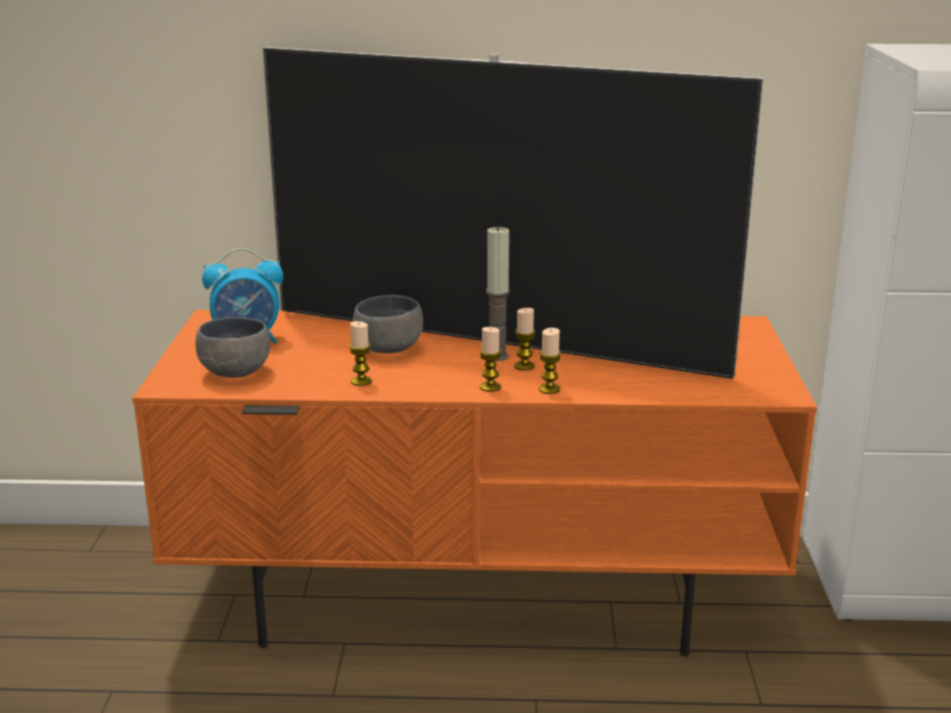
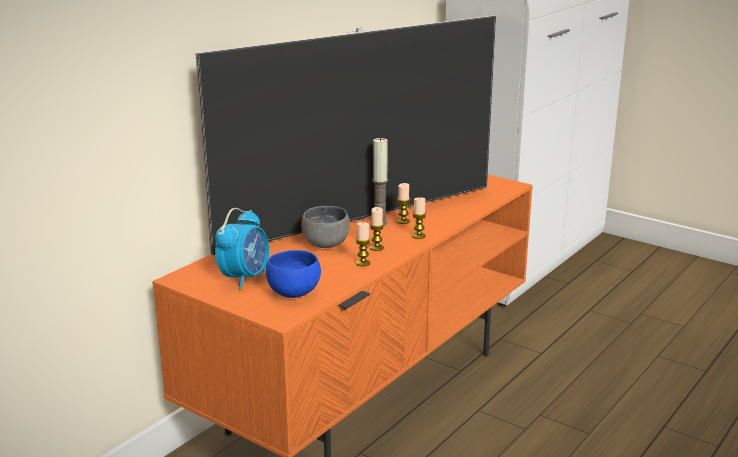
camera: 55 degrees left, 0 degrees up
grey bowl [196,317,271,378] -> blue bowl [266,250,321,298]
candle [539,328,561,394] -> candle moved to [370,207,384,251]

